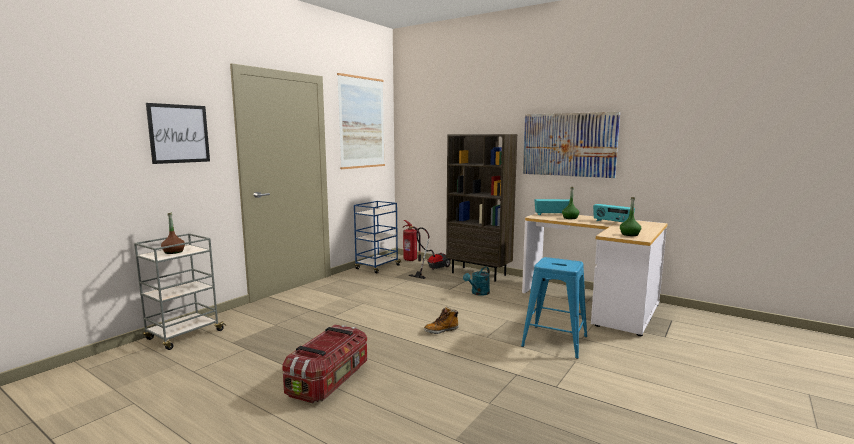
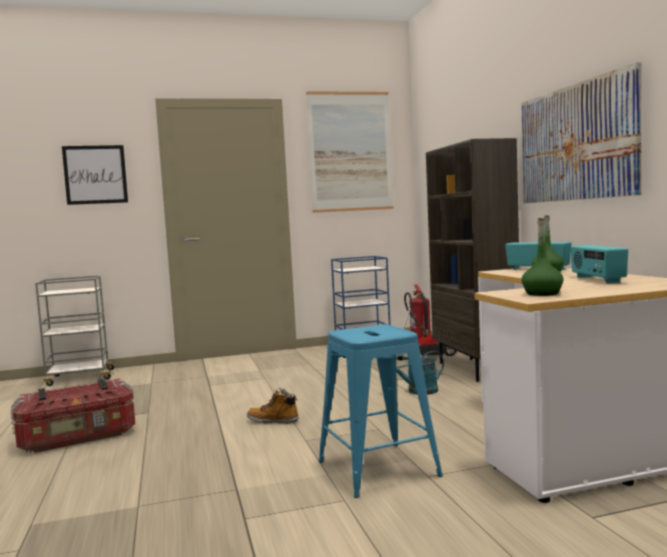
camera: 40 degrees right, 5 degrees down
brown bottle [161,213,185,254] -> none

